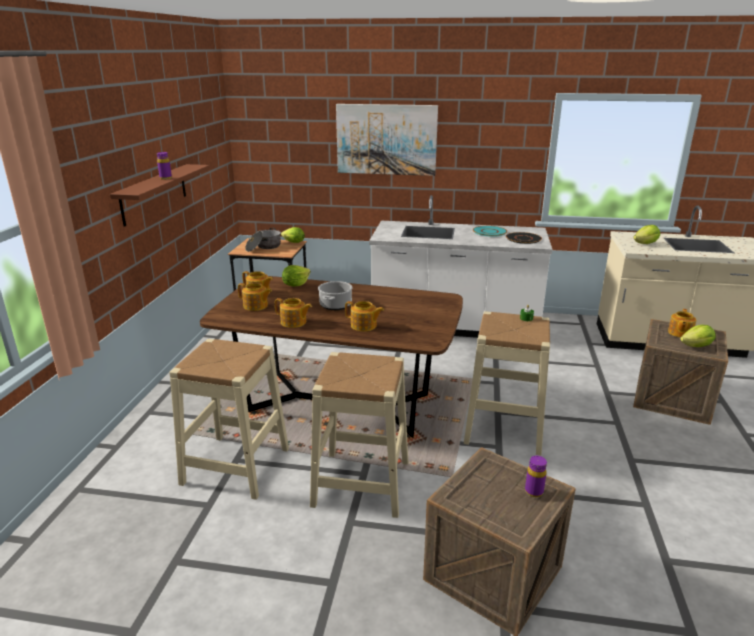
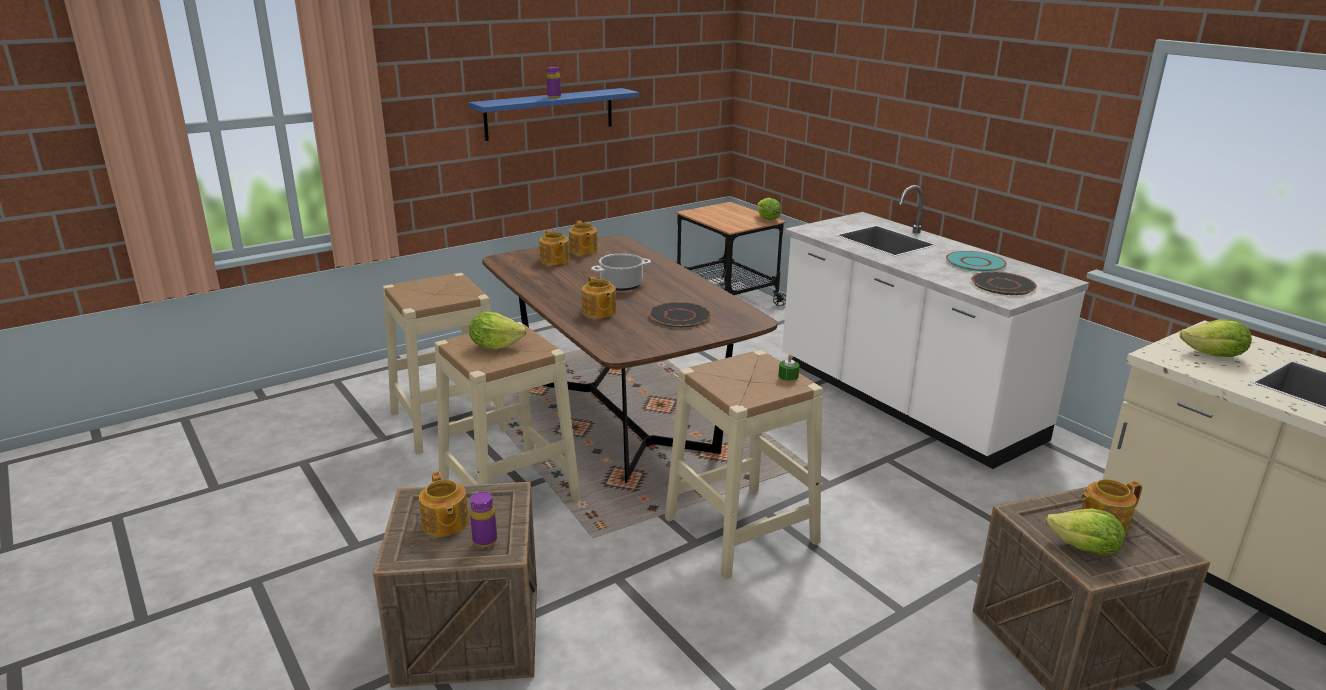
camera: 45 degrees right, 0 degrees up
brown shelf [110,164,210,227] -> blue shelf [469,88,639,141]
cooking pot [245,228,281,252] -> none
teapot [275,298,312,328] -> teapot moved to [419,472,469,537]
lettuce [282,265,311,286] -> lettuce moved to [469,312,527,349]
picture [336,104,438,176] -> none
none -> black plate [648,302,711,328]

